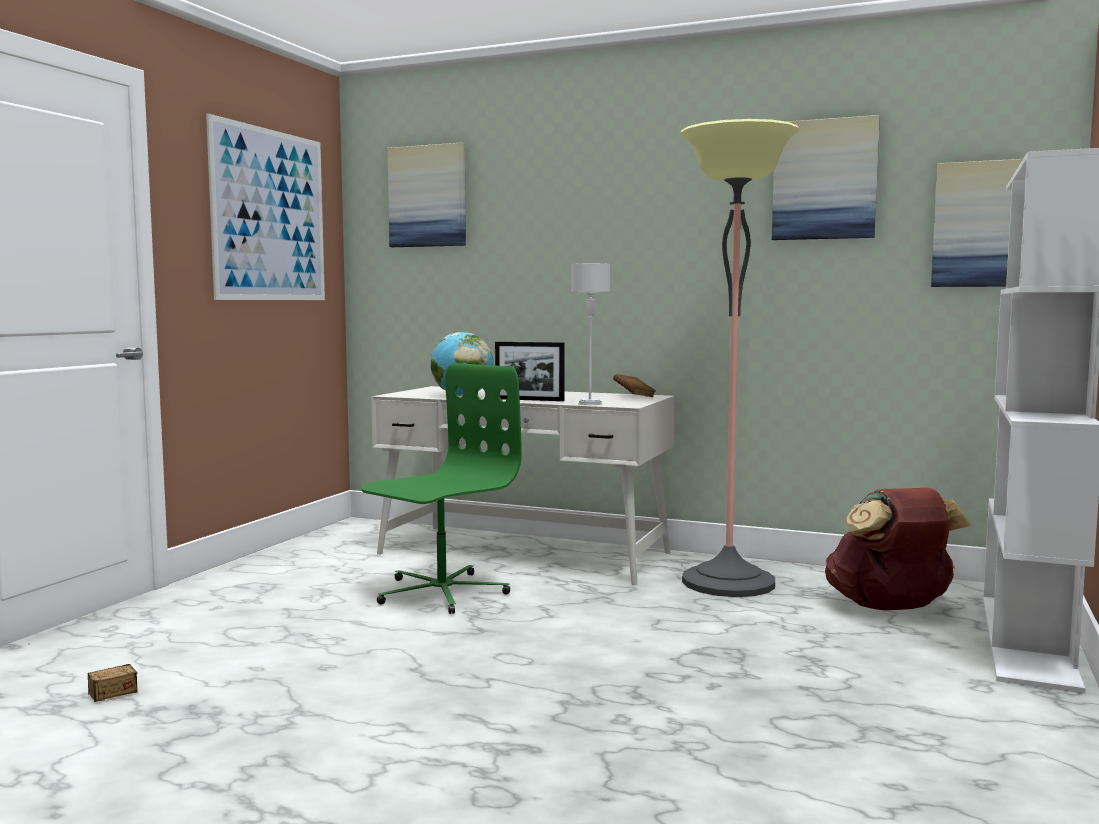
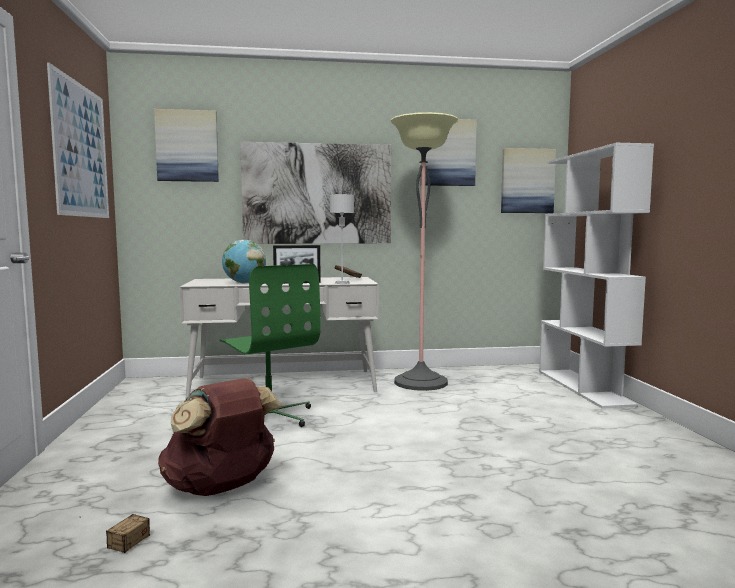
camera: 30 degrees left, 0 degrees up
green office chair [361,363,522,614] -> green office chair turned 135 degrees clockwise [220,264,321,427]
brown backpack [825,488,971,610] -> brown backpack moved to [158,378,283,496]
none -> picture [240,142,391,244]

